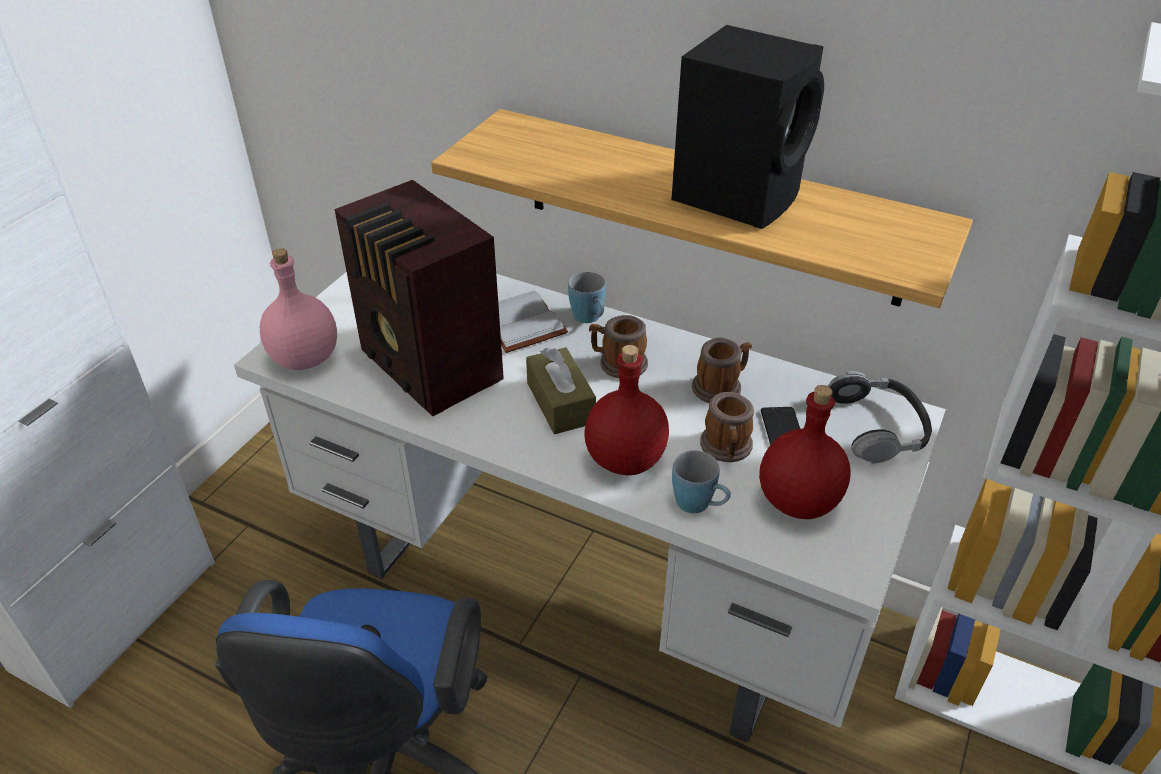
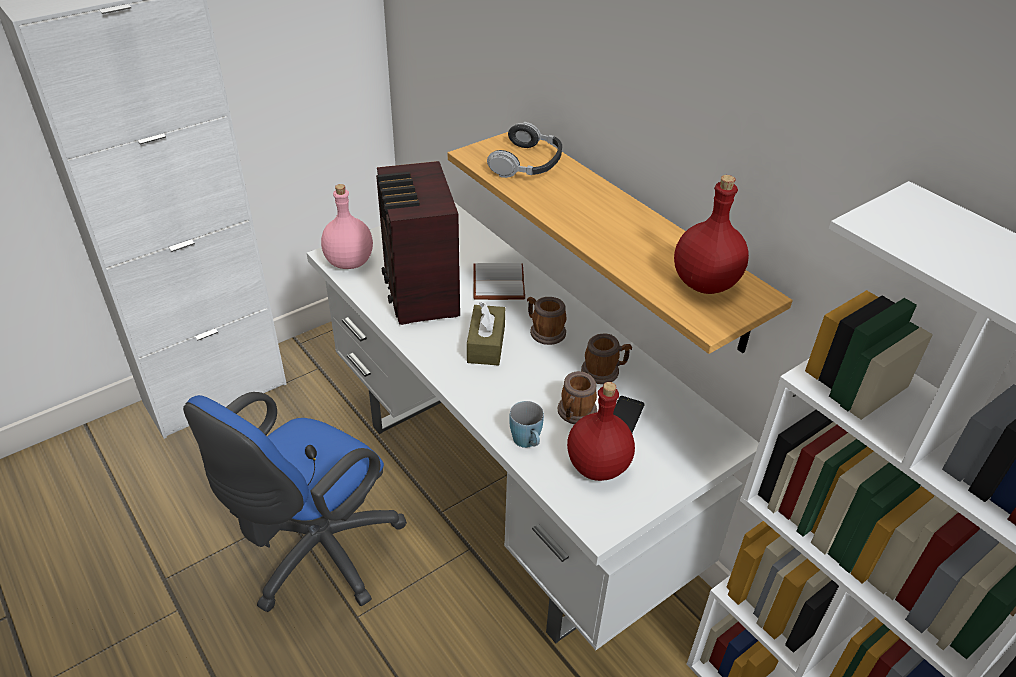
camera: 25 degrees right, 0 degrees up
blue mug [568,272,606,323] -> none
red bottle [585,345,669,475] -> red bottle moved to [674,175,749,294]
black speaker [671,25,824,229] -> none
headphones [828,371,932,464] -> headphones moved to [487,122,562,178]

